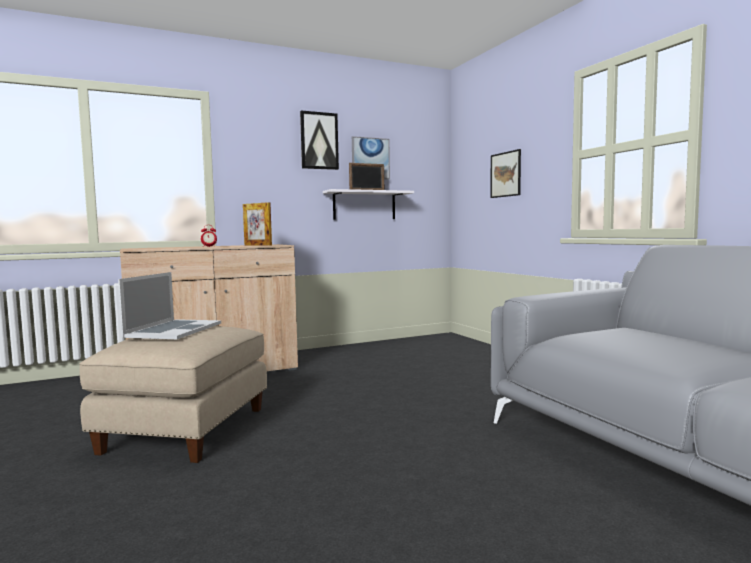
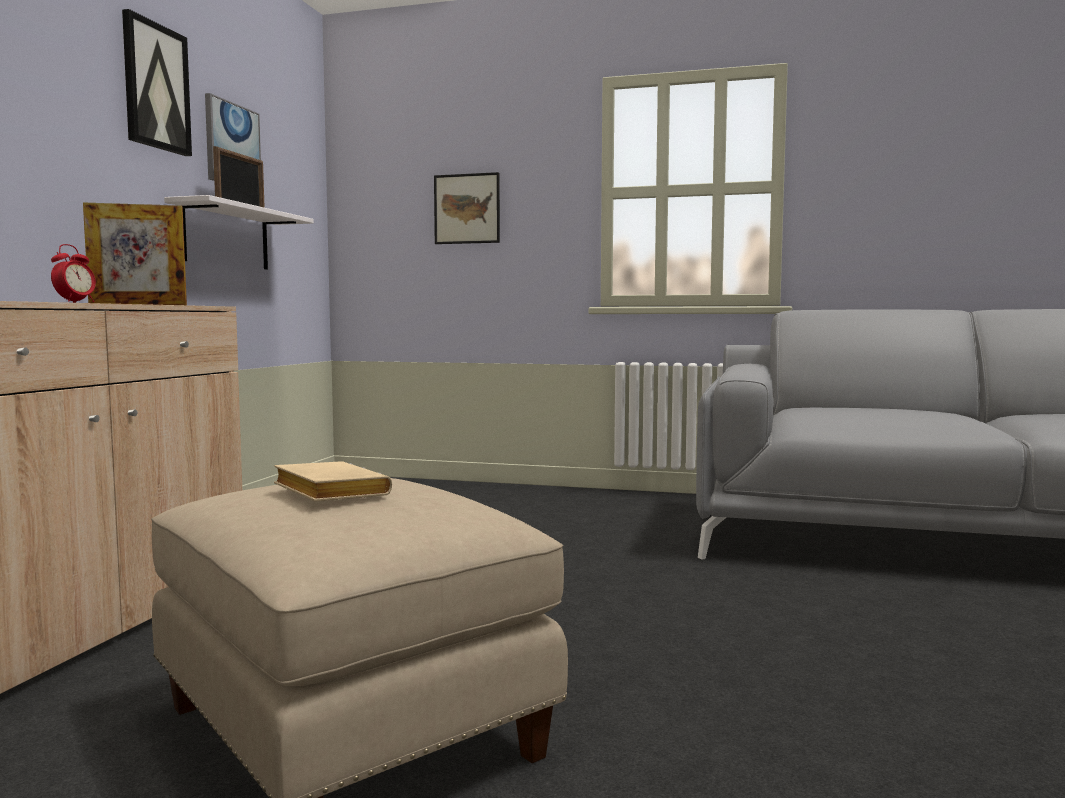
camera: 50 degrees left, 0 degrees up
laptop [118,272,221,339] -> beige book [274,461,392,501]

